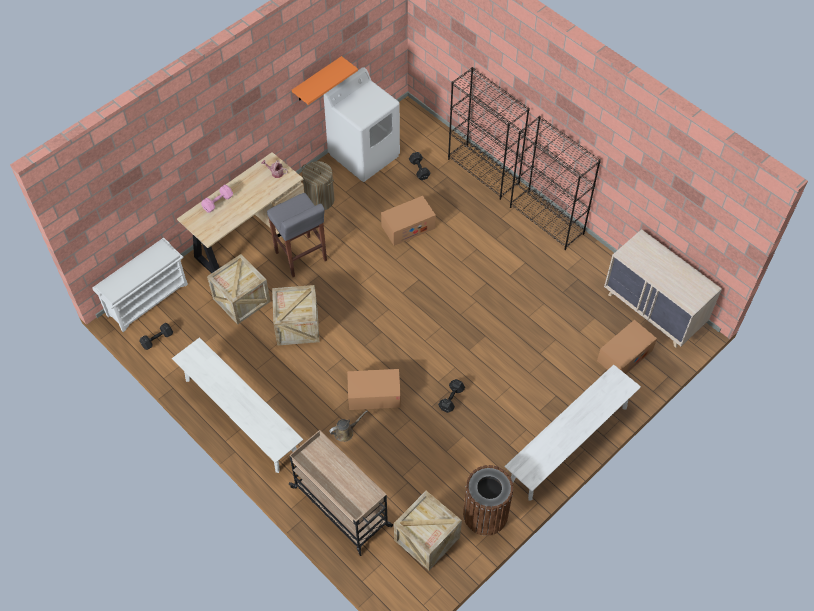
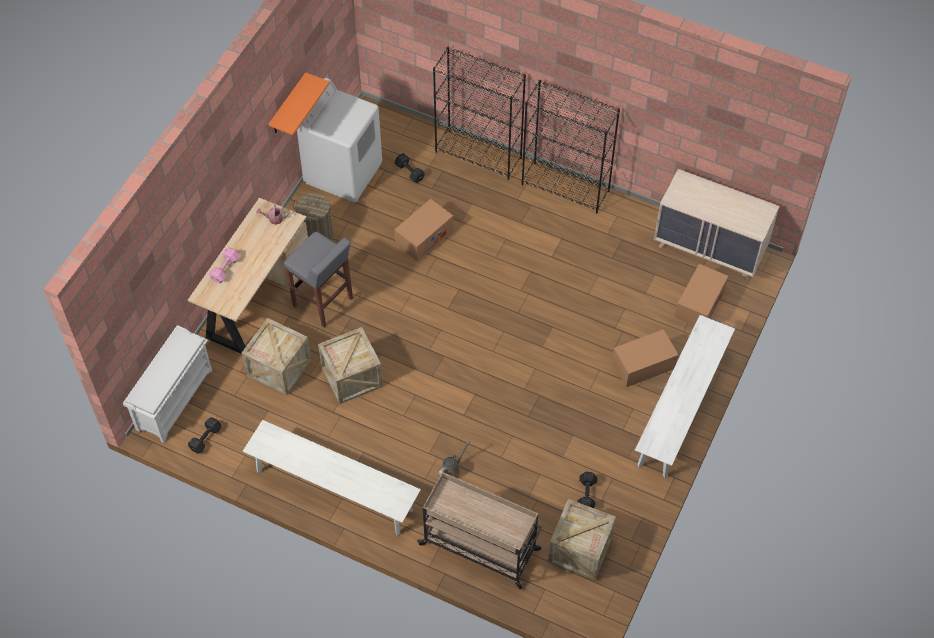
camera: 20 degrees left, 0 degrees up
cardboard box [347,369,401,410] -> cardboard box moved to [612,329,679,387]
black dumbbell [438,379,465,413] -> black dumbbell moved to [577,472,598,508]
brown trash can [463,465,514,536] -> none

